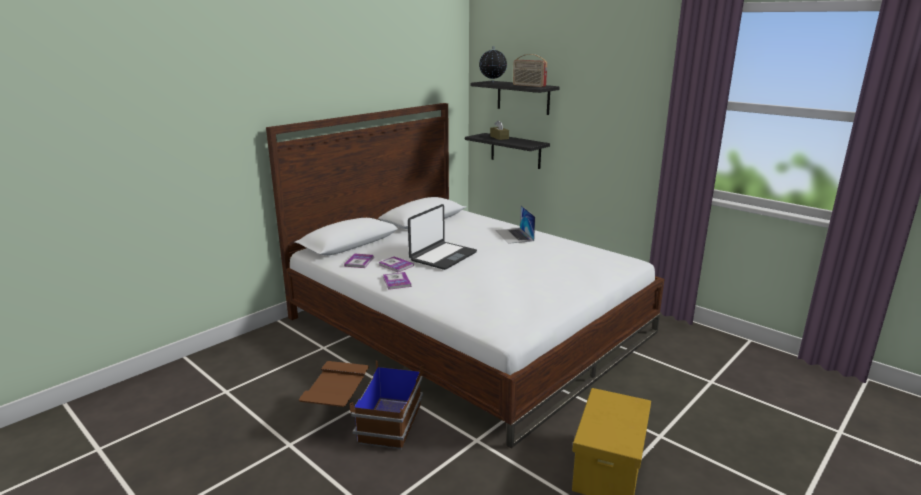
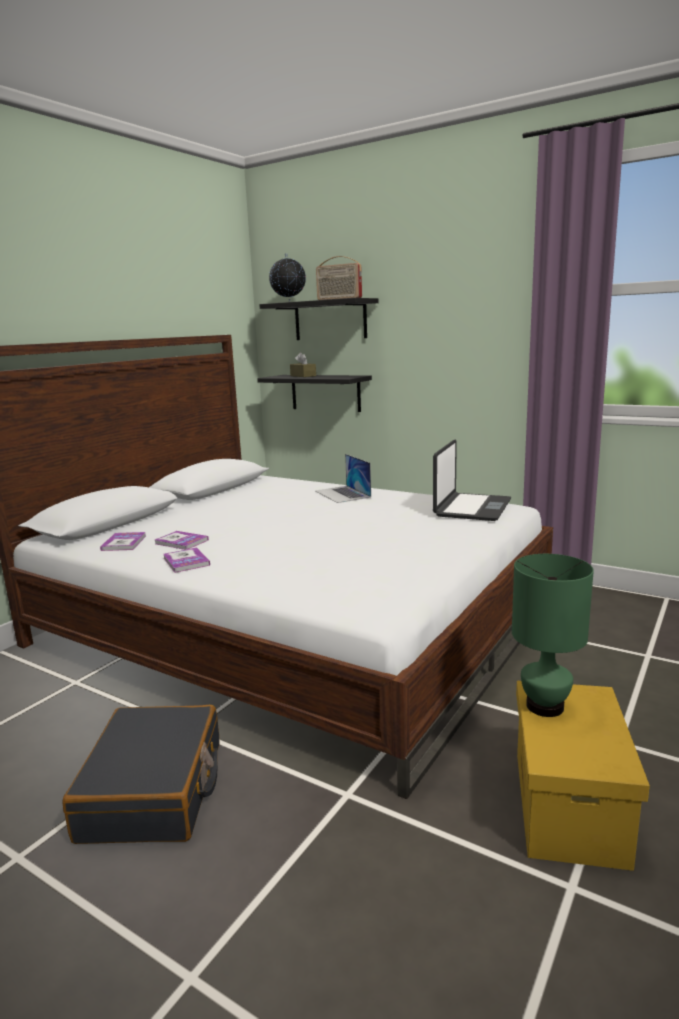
camera: 10 degrees left, 5 degrees down
brown storage box [299,361,424,449] -> black suitcase [62,705,219,844]
laptop [408,204,477,270] -> laptop moved to [433,439,511,521]
none -> green table lamp [512,554,594,717]

